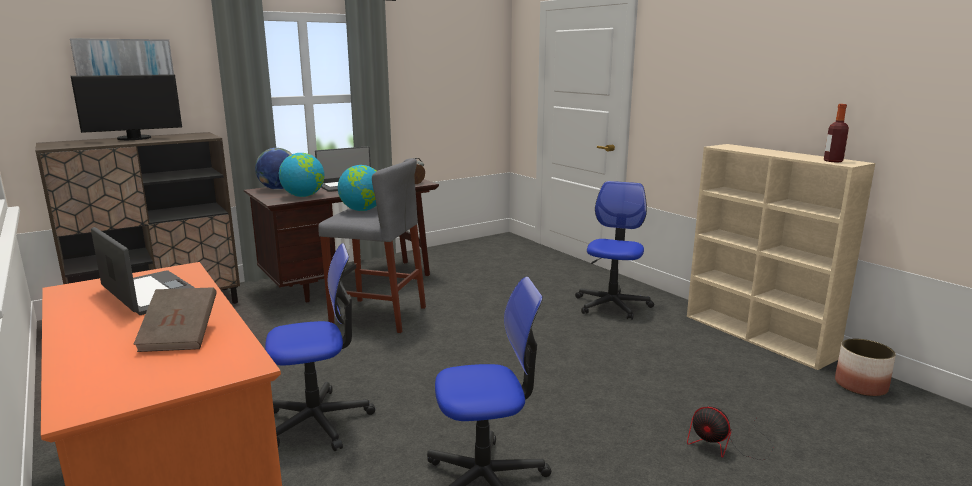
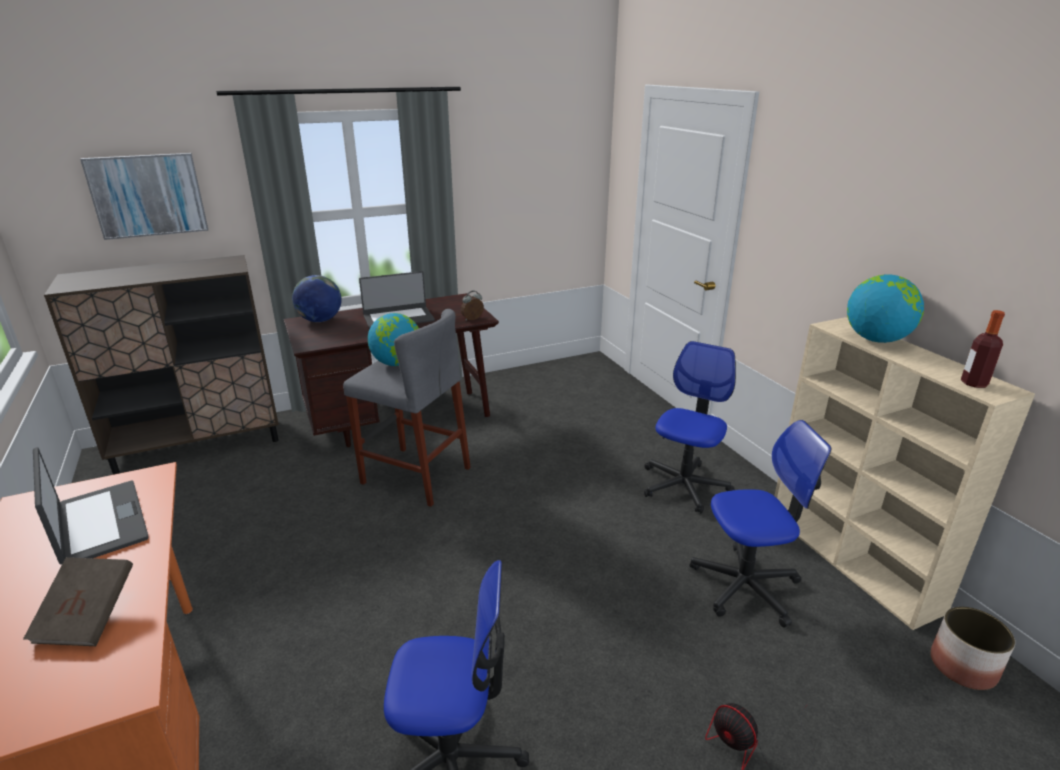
camera: 10 degrees right, 10 degrees up
monitor [71,74,182,140] -> none
office chair [265,243,375,451] -> office chair moved to [690,420,831,628]
globe [279,153,325,197] -> globe moved to [847,274,924,343]

